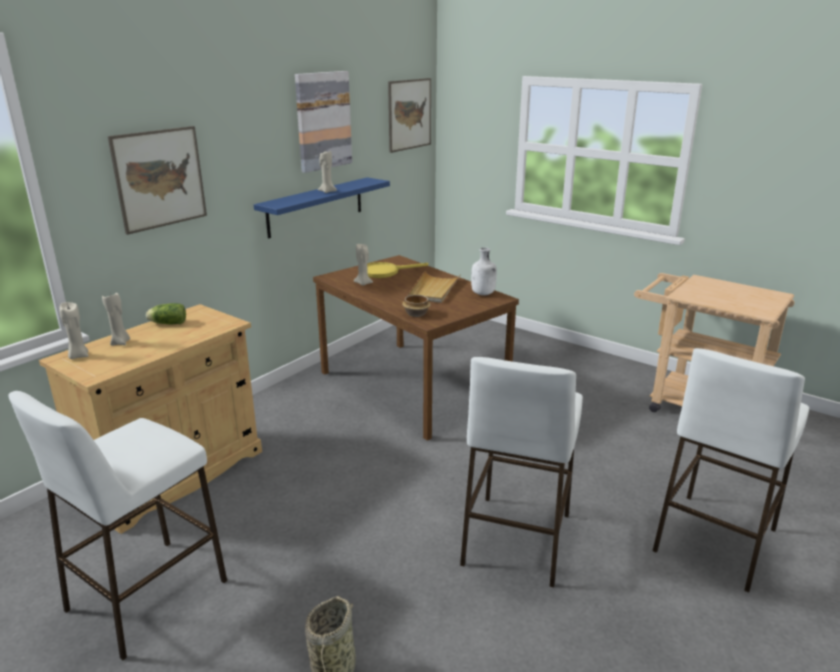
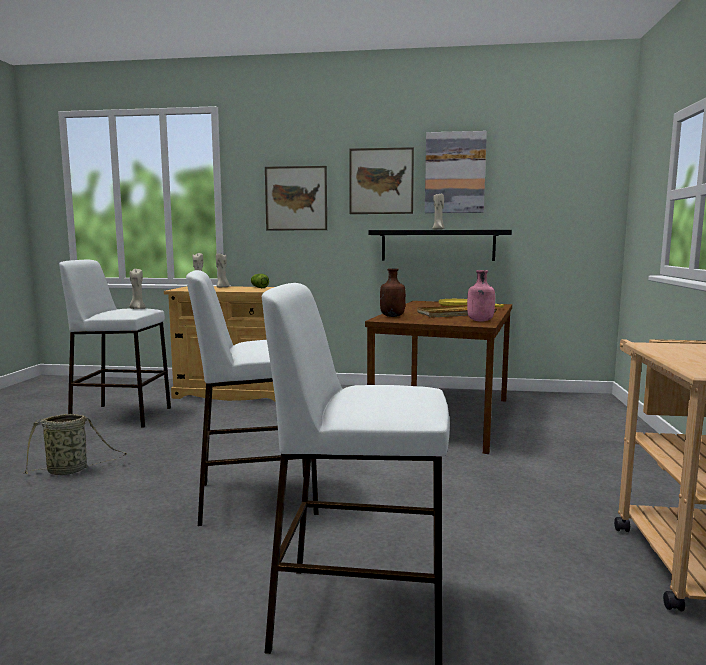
camera: 60 degrees right, 15 degrees down
blue shelf [254,177,390,238] -> black shelf [368,230,512,261]
beige candle [354,244,373,285] -> beige candle moved to [129,269,146,309]
picture [388,78,431,153] -> picture moved to [349,147,414,214]
bowl [402,295,431,317] -> brown bottle [380,268,406,317]
white bottle [471,247,497,295] -> pink bottle [467,270,495,322]

